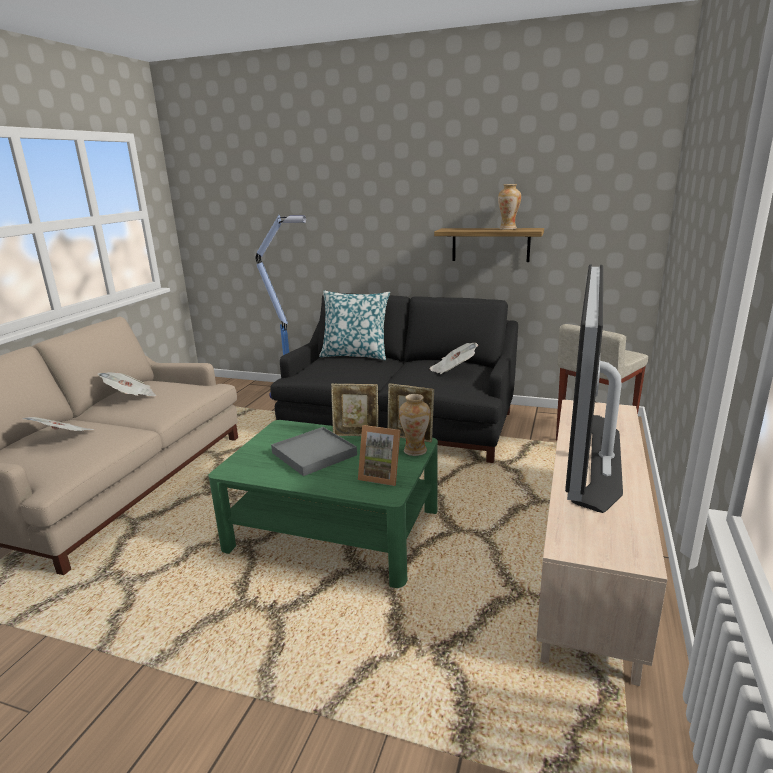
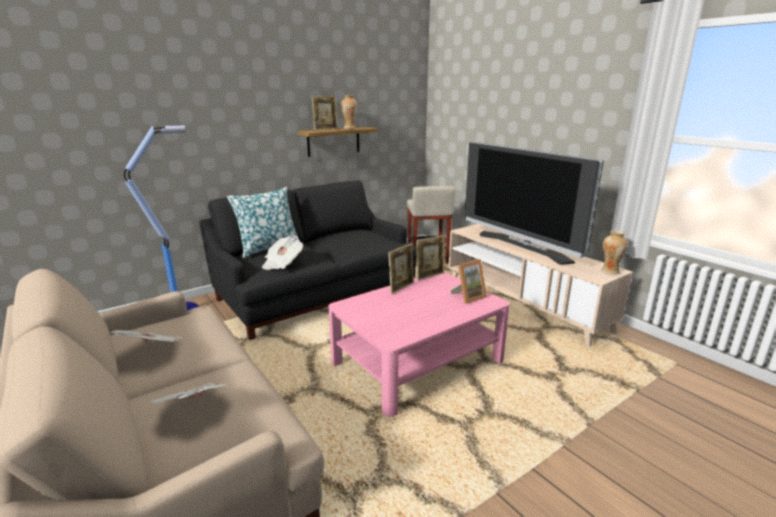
camera: 55 degrees left, 0 degrees up
green coffee table [208,420,438,588] -> pink coffee table [328,272,510,417]
grey tray [271,427,357,476] -> none
vase [399,394,431,456] -> vase moved to [601,230,628,275]
newspaper [430,343,478,374] -> newspaper moved to [262,235,303,270]
none -> picture frame [312,96,338,130]

